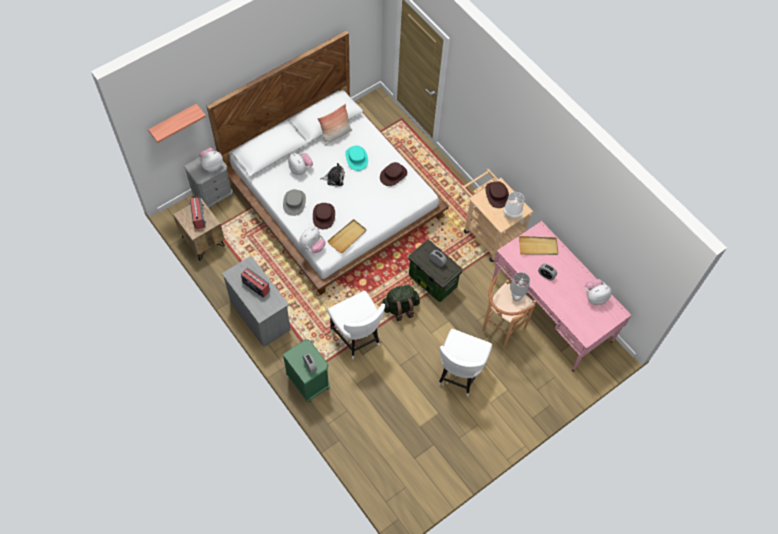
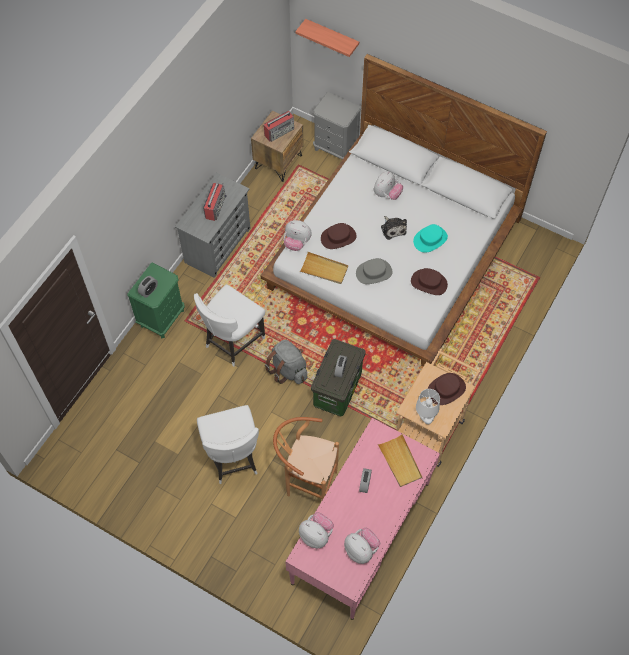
camera: 70 degrees right, 0 degrees up
plush toy [199,148,223,172] -> plush toy moved to [299,512,334,549]
grey hat [283,189,306,216] -> grey hat moved to [356,258,392,284]
pillow [318,104,352,146] -> none
green backpack [382,285,420,321] -> grey backpack [265,340,307,384]
white chair [438,329,492,396] -> white chair turned 105 degrees counterclockwise [197,405,259,484]
grey table lamp [510,272,530,301] -> none

